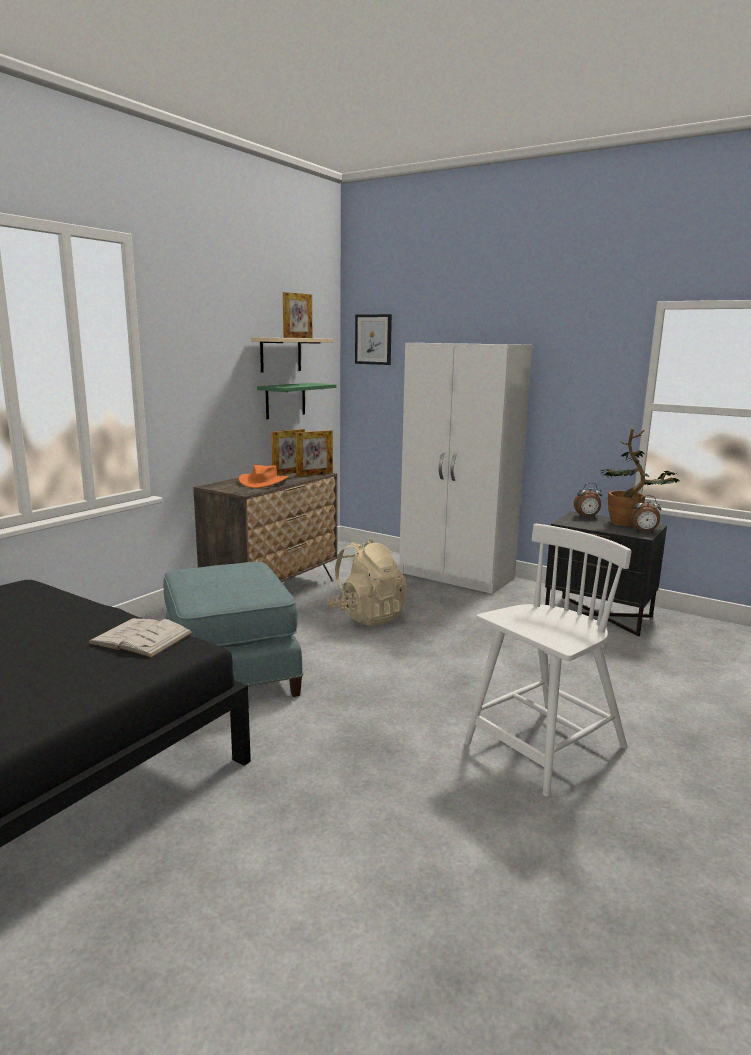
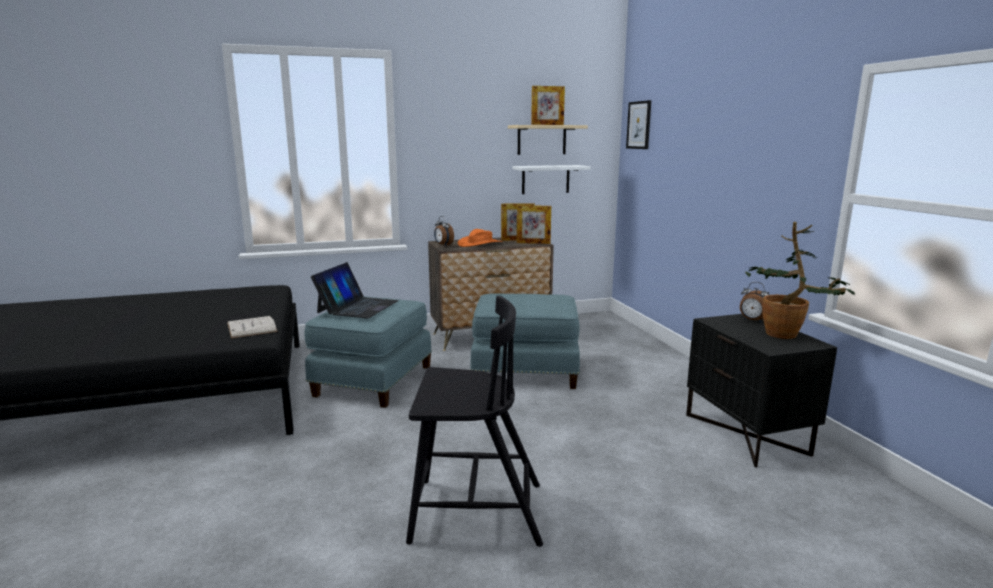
camera: 40 degrees right, 0 degrees up
green shelf [257,383,336,419] -> white shelf [512,165,591,194]
beige backpack [327,539,407,626] -> blue ottoman [470,293,580,389]
white wardrobe [399,343,532,594] -> none
white chair [464,524,631,797] -> black chair [406,296,543,547]
alarm clock [630,495,661,533] -> alarm clock moved to [434,216,454,245]
none -> laptop [311,262,399,318]

